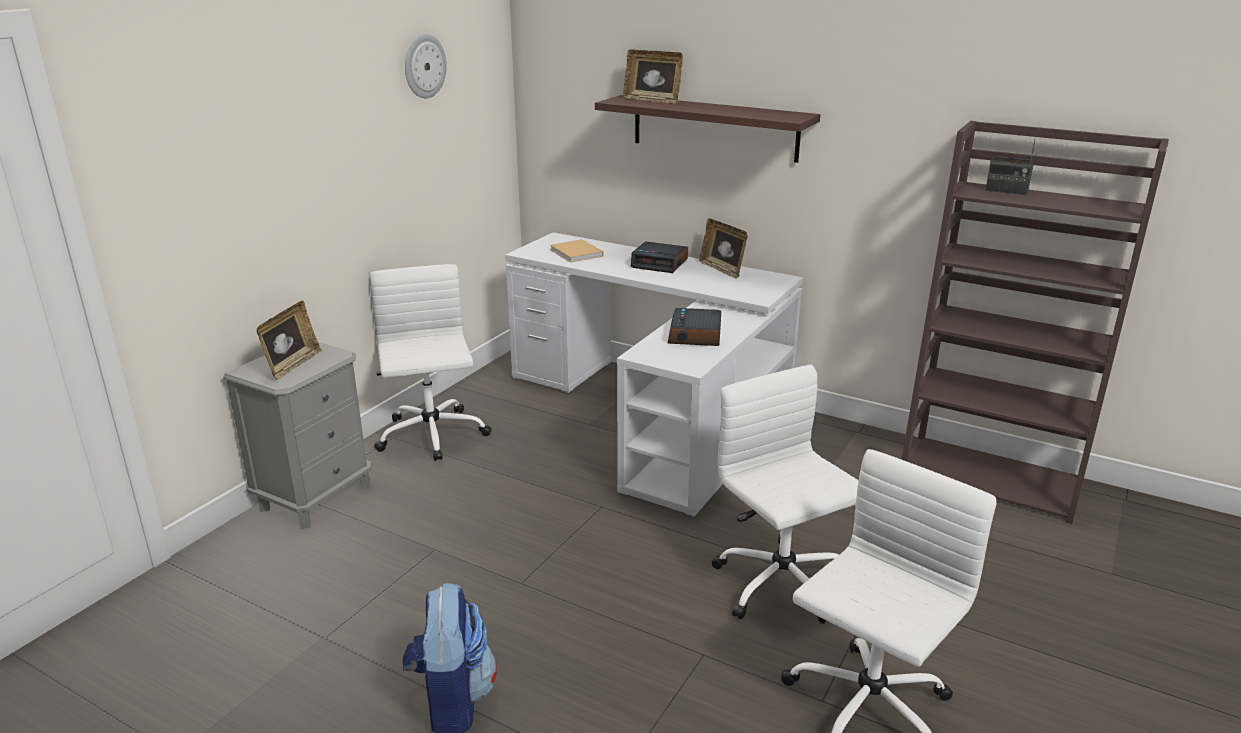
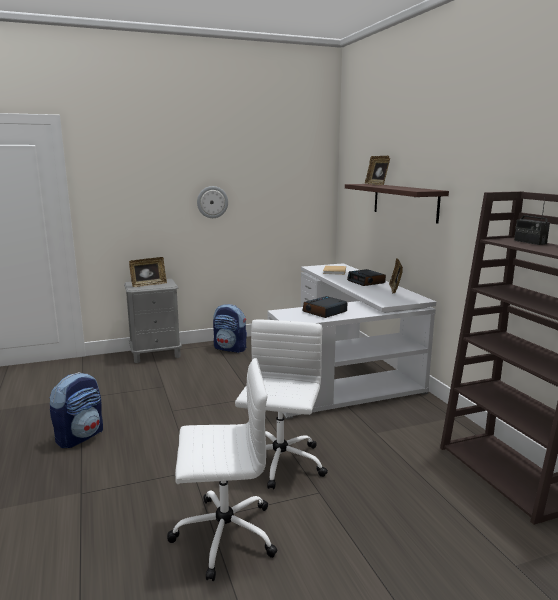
camera: 40 degrees right, 10 degrees down
white office chair [369,264,492,461] -> backpack [213,304,247,353]
wall clock [405,34,447,98] -> wall clock moved to [197,186,228,218]

